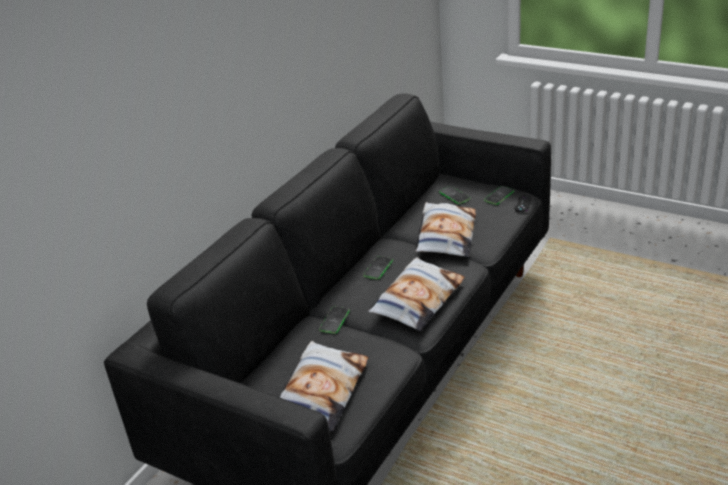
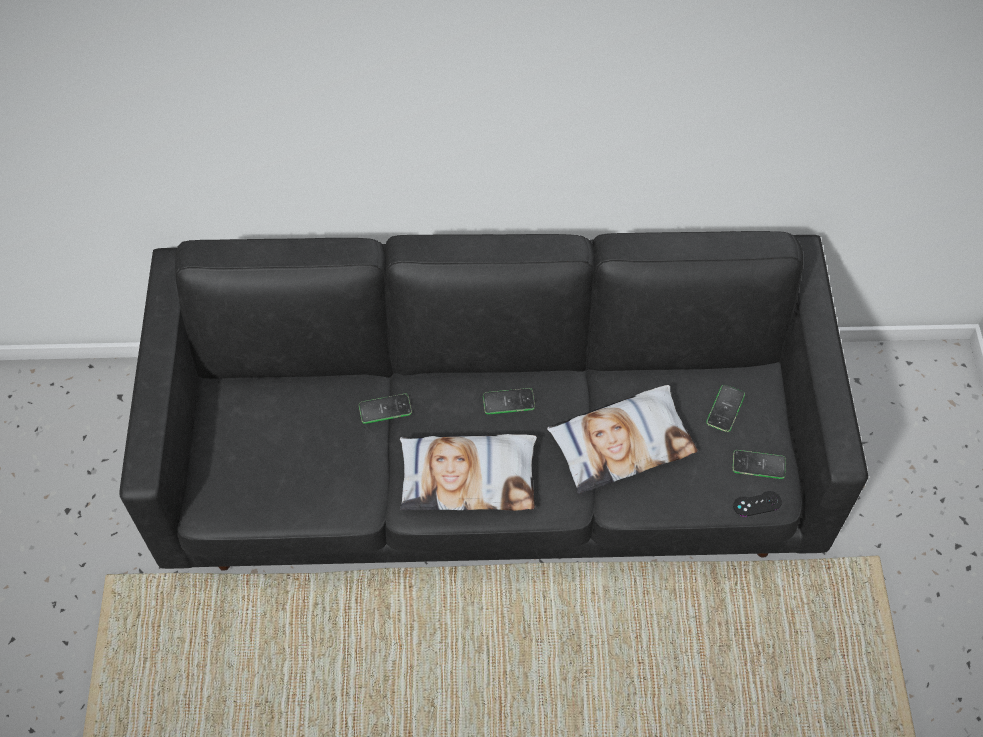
camera: 55 degrees right, 25 degrees up
pillow [279,341,369,431] -> none

